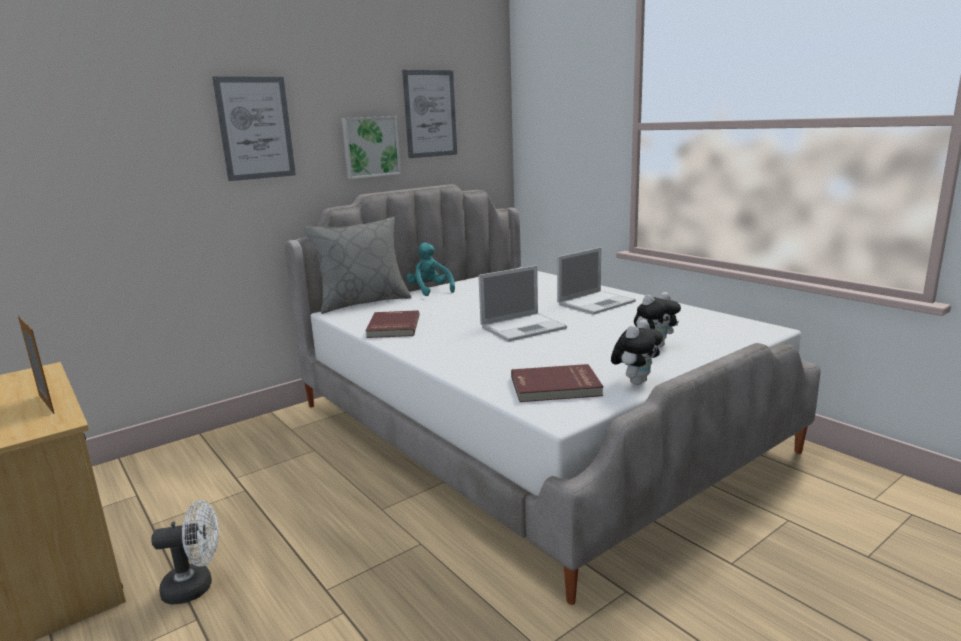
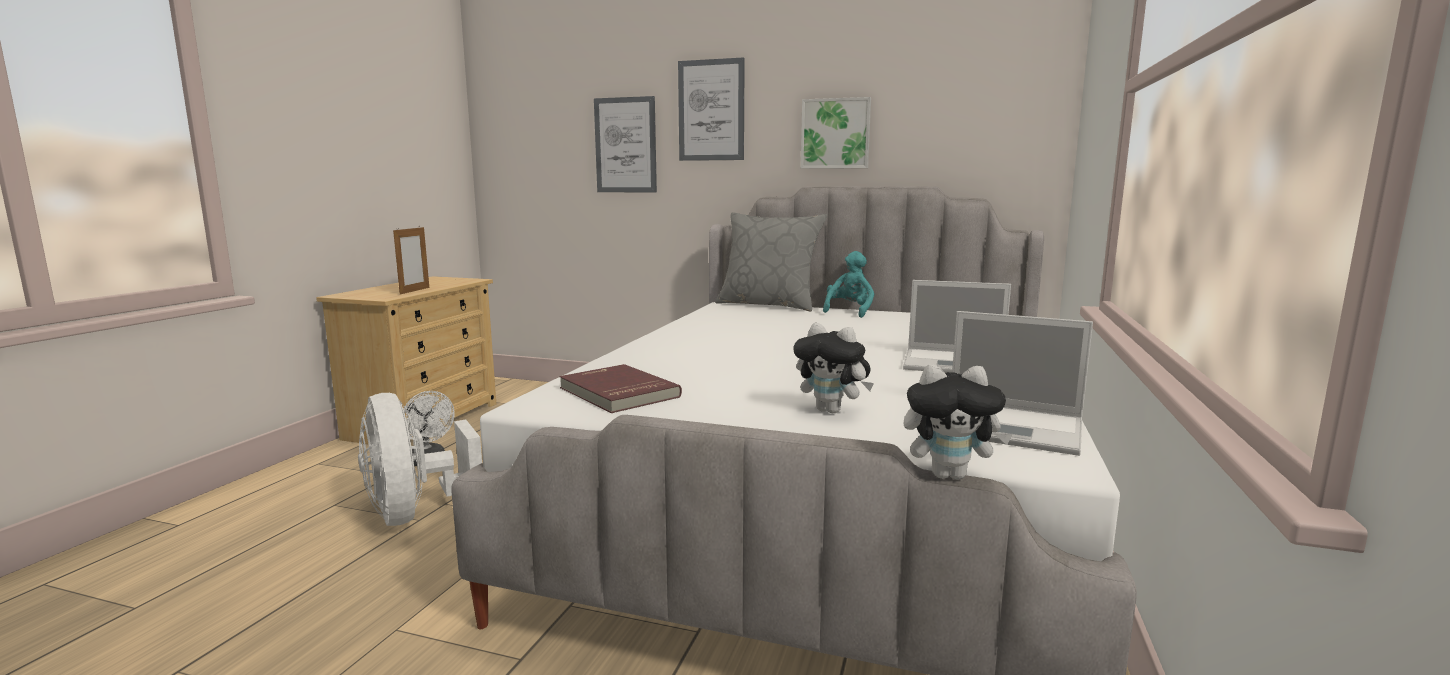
camera: 55 degrees right, 5 degrees down
red book [366,310,420,338] -> none
picture [402,70,457,158] -> picture moved to [594,96,657,193]
laptop [478,265,567,342] -> laptop moved to [952,311,1093,456]
plush toy [611,319,663,385] -> plush toy moved to [904,364,1012,479]
none -> white fan [358,393,482,526]

